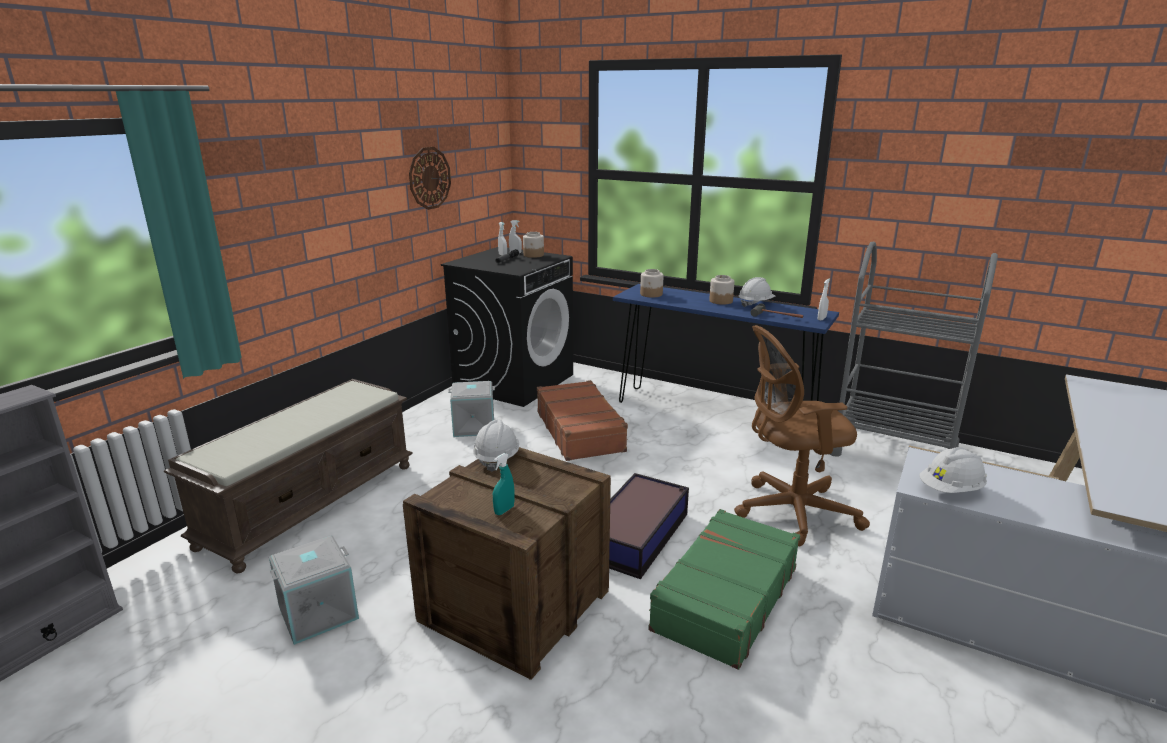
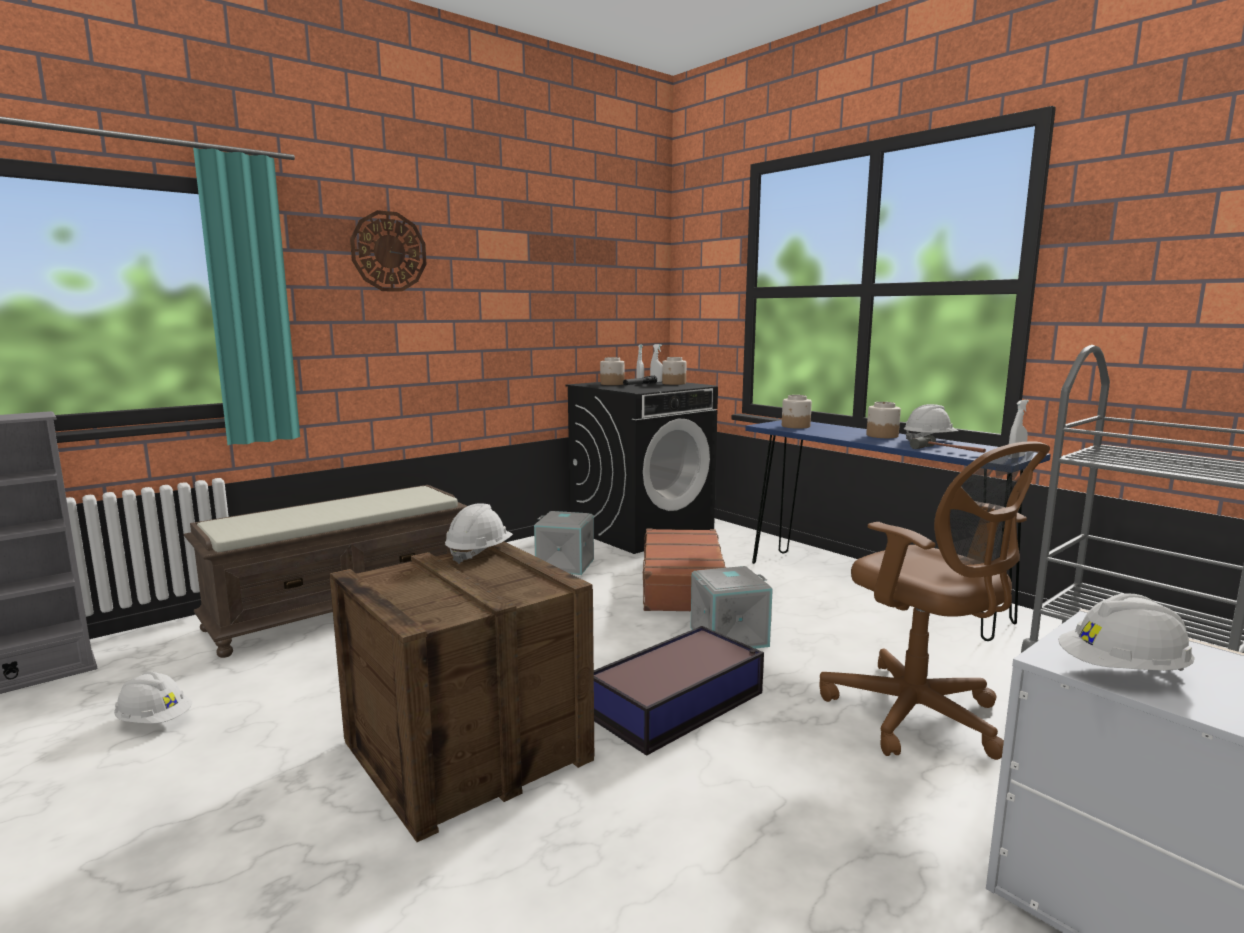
camera: 20 degrees right, 10 degrees down
grey storage box [269,536,359,645] -> grey storage box moved to [691,566,773,649]
wall clock [409,147,451,210] -> wall clock moved to [350,210,426,292]
turquoise spray bottle [493,453,515,515] -> none
green suitcase [648,509,800,670] -> none
brown office chair [734,325,870,547] -> brown office chair turned 135 degrees counterclockwise [820,441,1050,760]
none -> white hard hat [114,672,192,724]
none -> jar [600,357,624,385]

